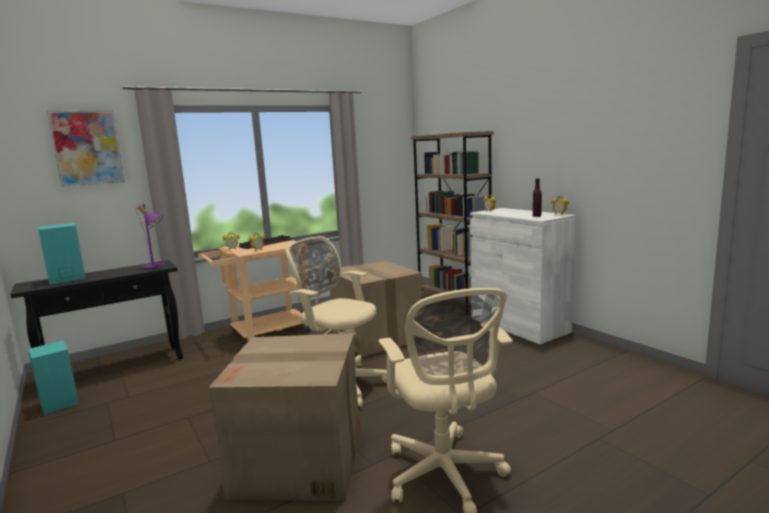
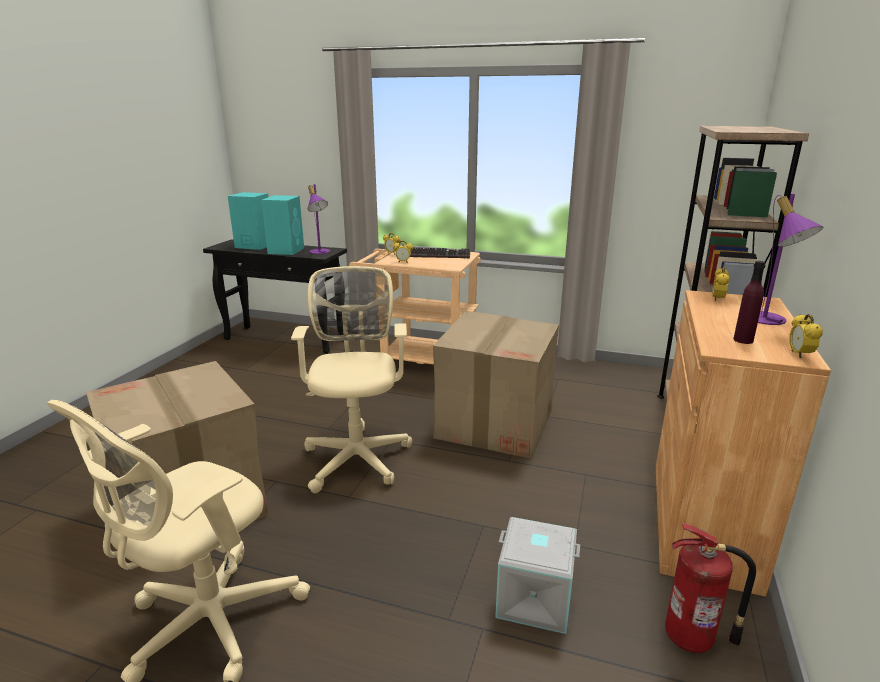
camera: 50 degrees right, 10 degrees up
turquoise speaker [28,340,79,415] -> turquoise speaker moved to [261,195,304,255]
picture [47,110,125,187] -> none
white cabinet [470,208,576,344] -> brown cabinet [656,290,831,597]
none -> grey storage box [495,517,580,634]
none -> fire extinguisher [665,523,756,653]
none -> purple table lamp [758,194,823,325]

